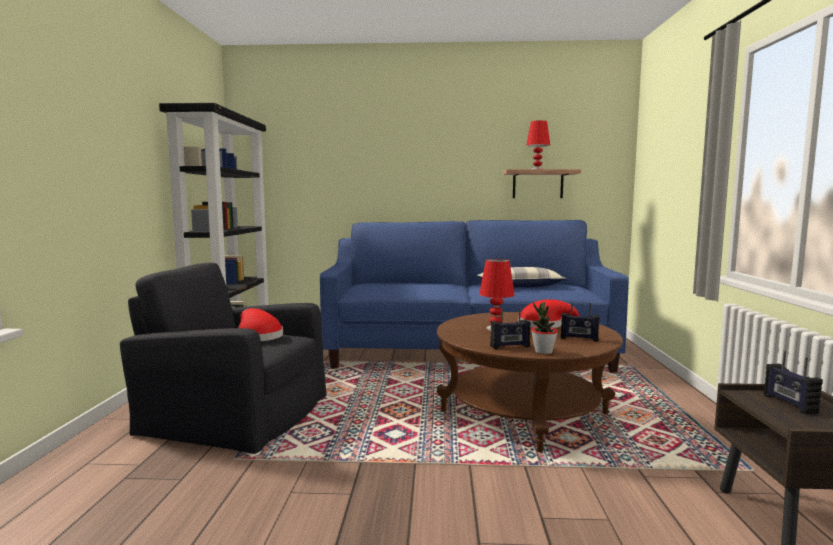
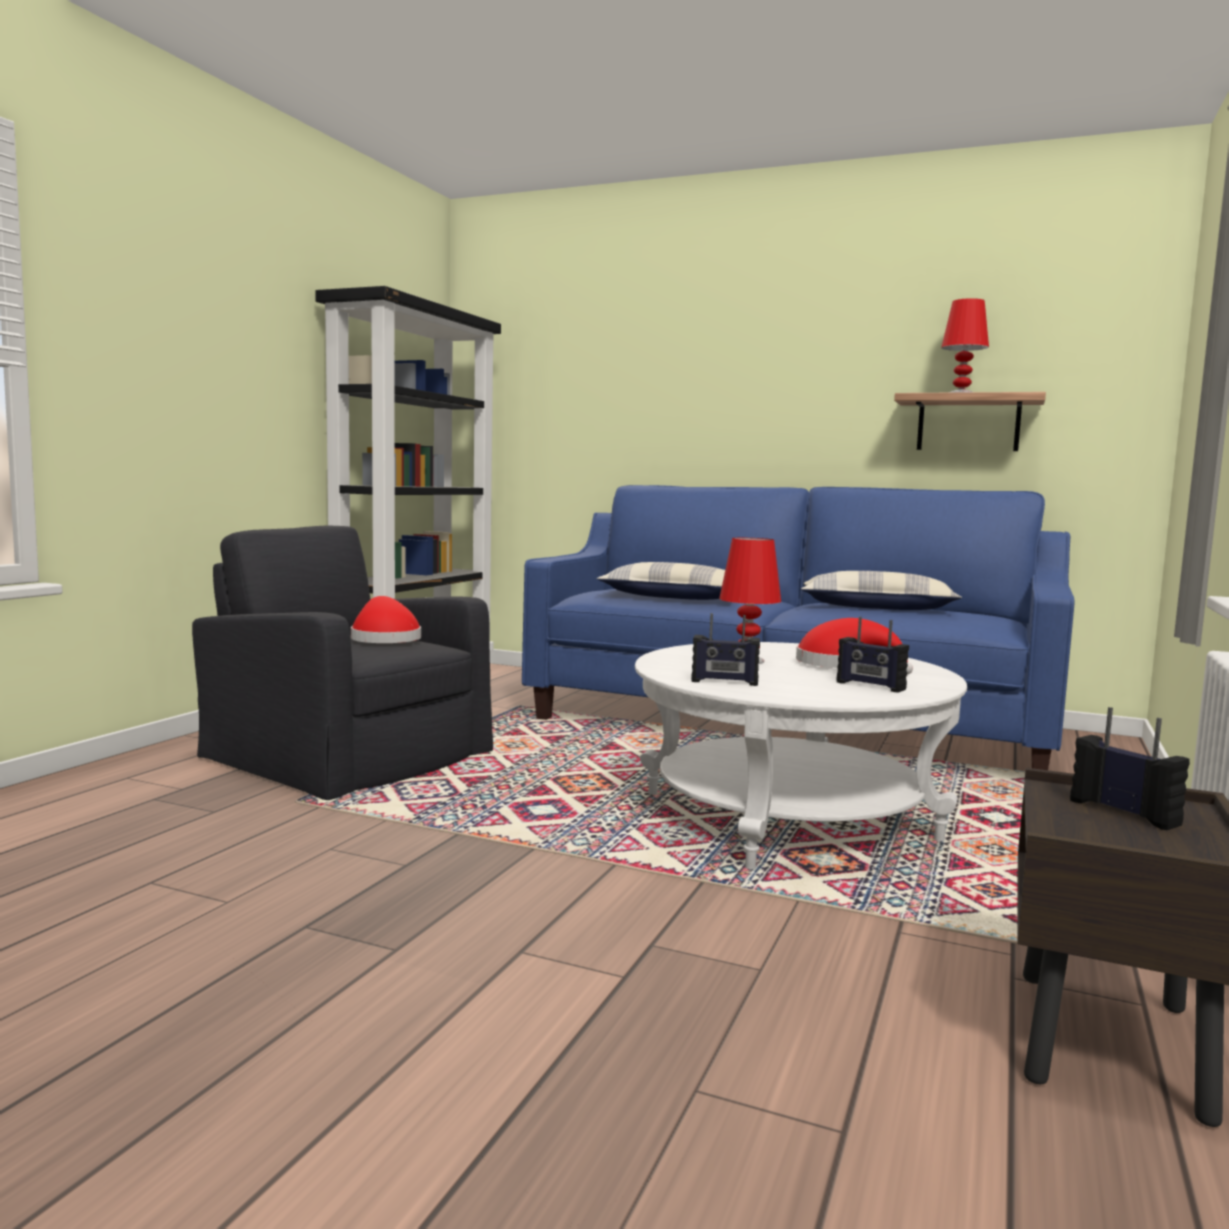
camera: 20 degrees right, 0 degrees up
brown coffee table [437,312,623,452] -> white coffee table [635,642,967,869]
potted plant [531,302,558,354] -> none
radio [764,350,823,415] -> radio turned 135 degrees clockwise [1070,707,1190,830]
none -> pillow [597,562,725,600]

